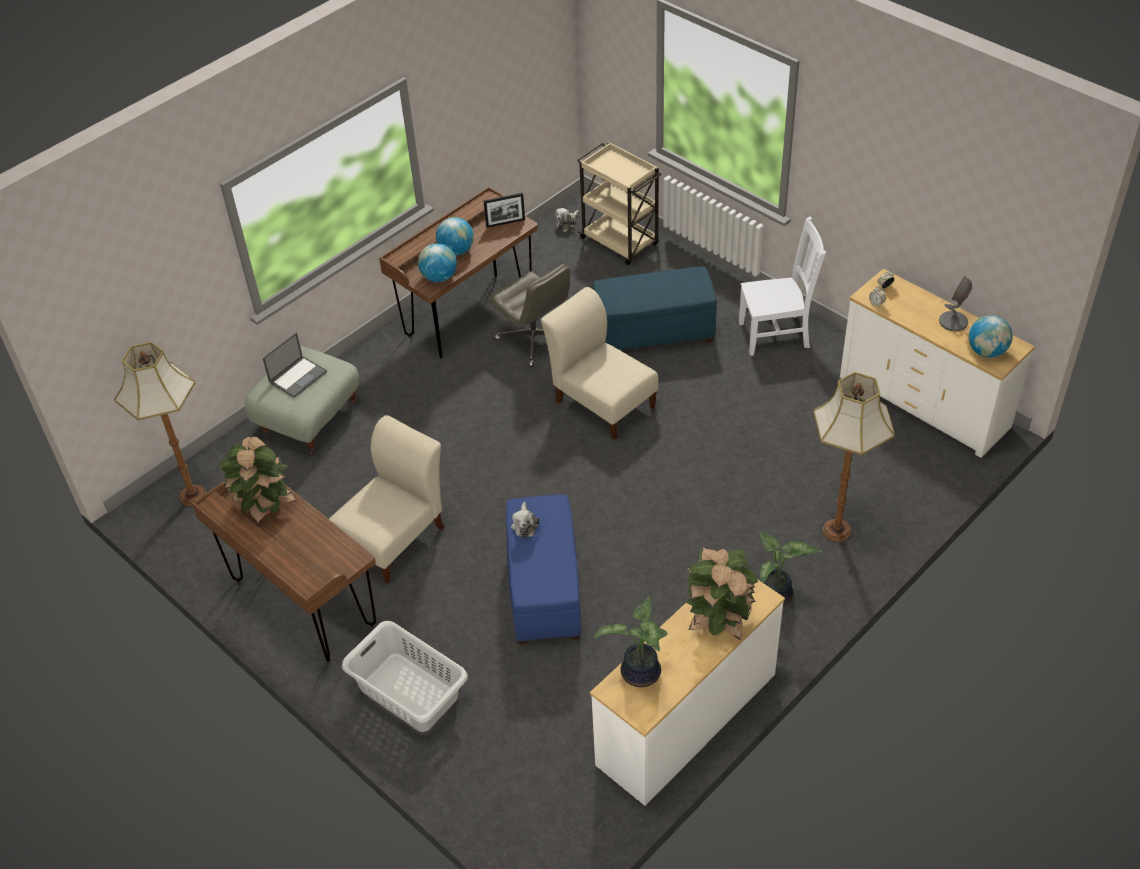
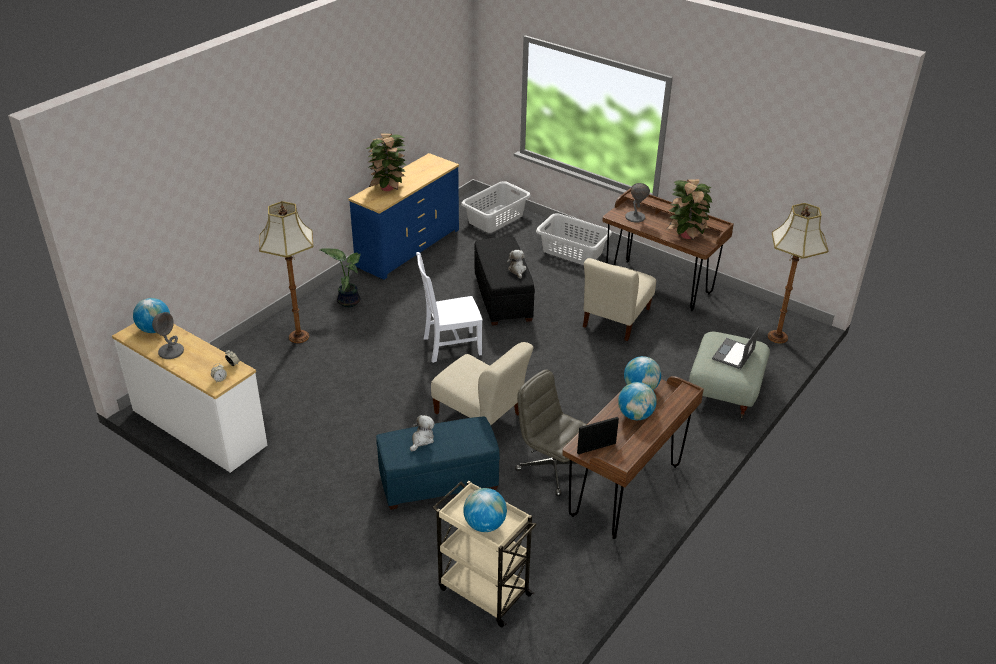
camera: 170 degrees right, 10 degrees down
blue ottoman [506,494,581,644] -> black ottoman [474,237,535,325]
plush toy [555,208,579,232] -> plush toy moved to [410,415,434,451]
white dresser [590,579,785,806] -> blue dresser [349,153,459,280]
potted plant [595,597,668,687] -> none
white chair [739,217,826,356] -> white chair moved to [416,252,483,363]
none -> grey laundry basket [461,181,531,233]
none -> globe [463,488,507,532]
none -> grey table lamp [625,183,650,223]

